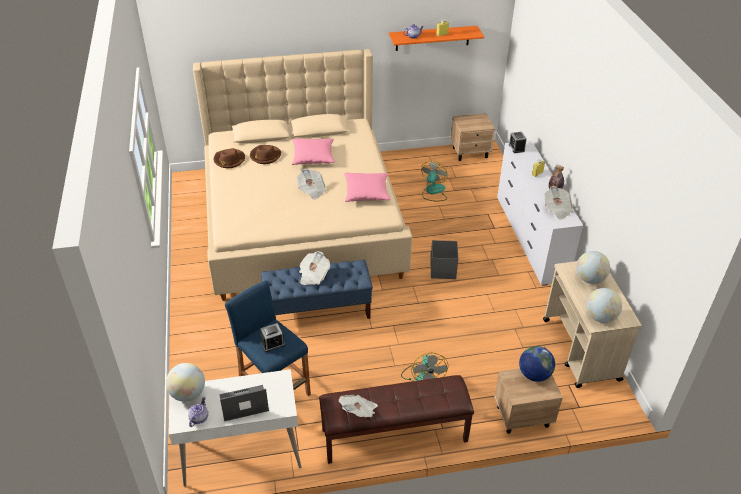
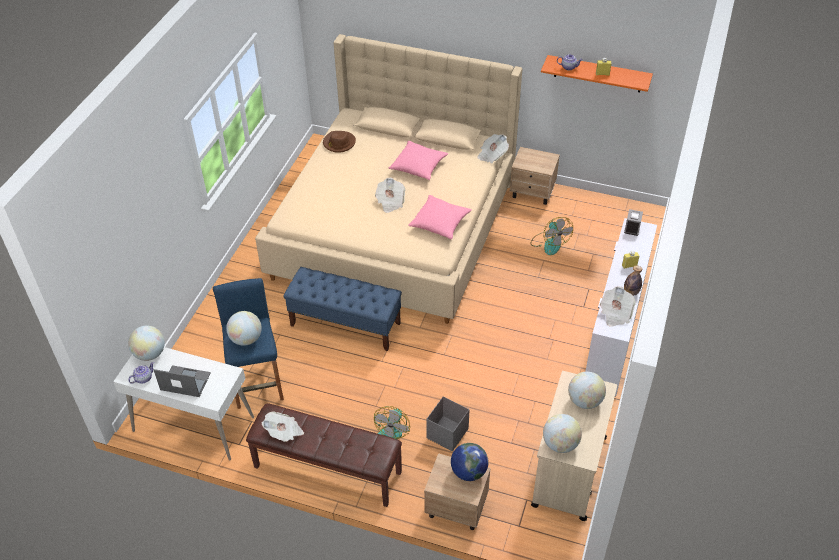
camera: 30 degrees right, 5 degrees up
brown hat [250,145,281,164] -> none
alarm clock [260,323,285,352] -> globe [226,311,262,346]
newspaper [299,251,330,285] -> newspaper moved to [477,134,509,163]
fan [421,161,448,201] -> fan turned 105 degrees clockwise [530,217,573,255]
grey storage box [430,240,458,279] -> grey storage box moved to [426,397,469,451]
beige nightstand [451,113,495,161] -> beige nightstand moved to [510,147,560,205]

